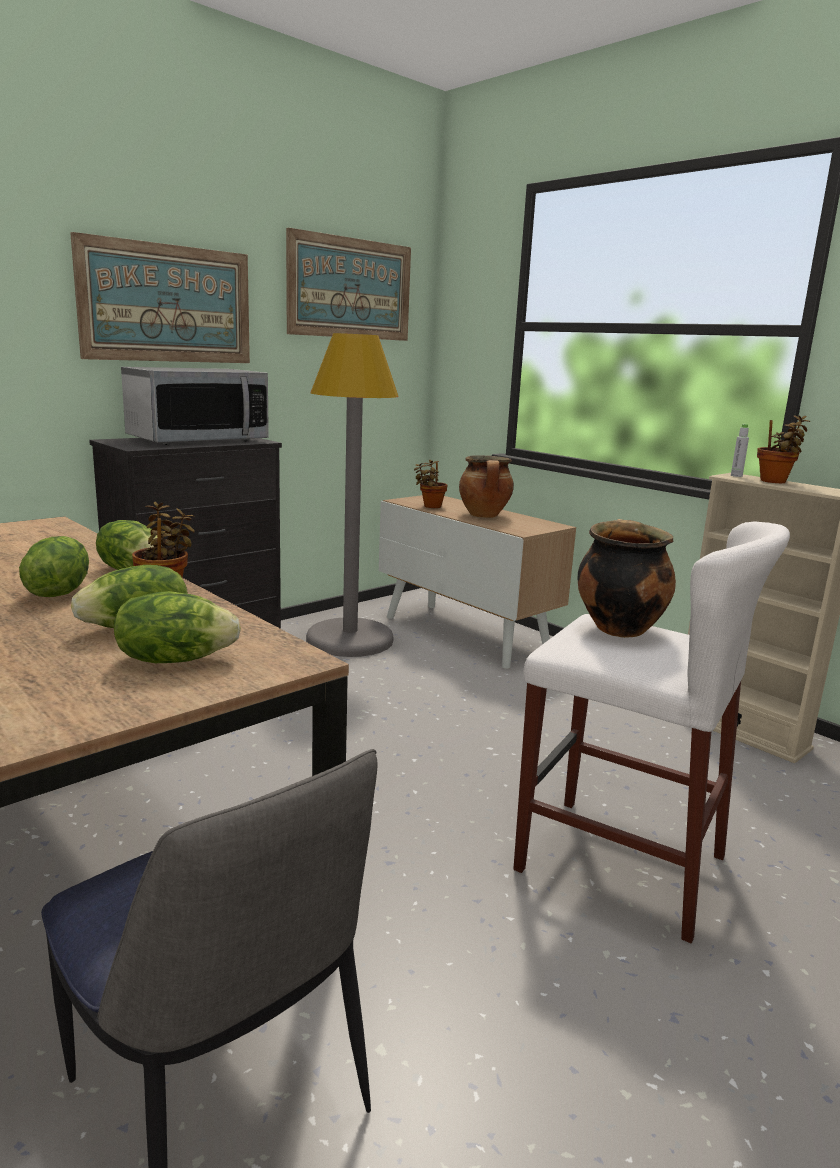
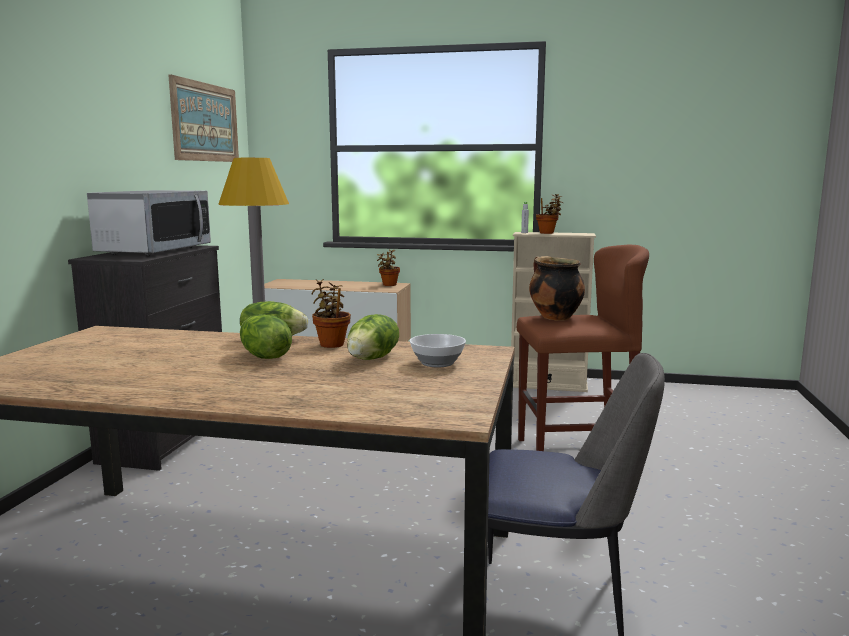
camera: 35 degrees left, 5 degrees down
picture [70,232,250,363] -> none
lettuce [114,591,241,663] -> bowl [410,334,466,368]
potted plant [414,460,447,508] -> potted plant moved to [377,250,400,286]
cooking pot [459,455,514,518] -> none
white stool [513,521,790,943] -> brown stool [517,245,649,451]

